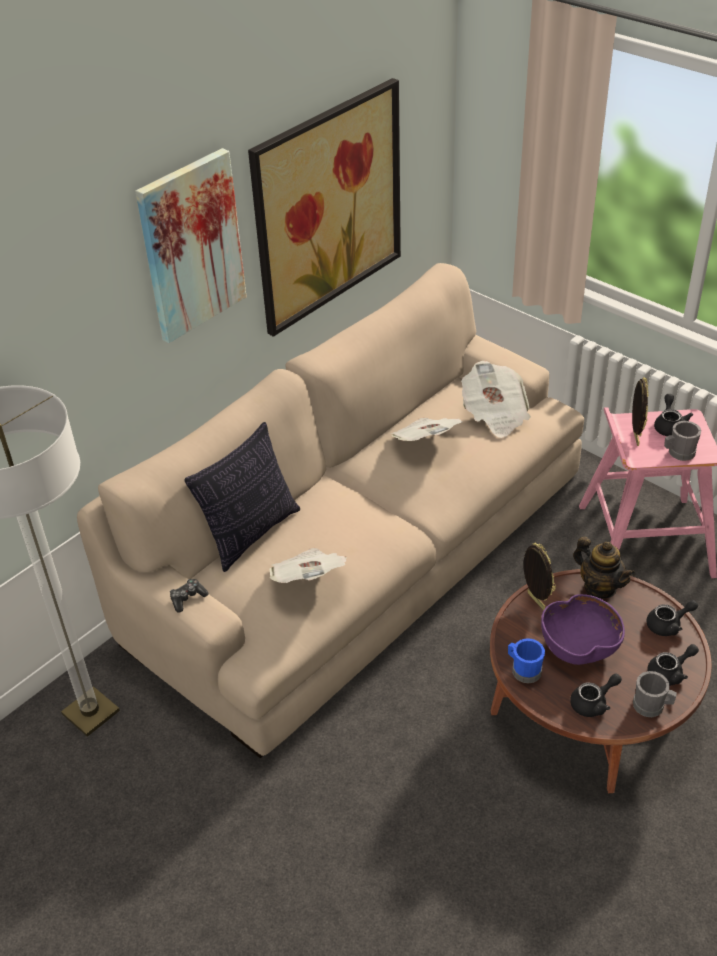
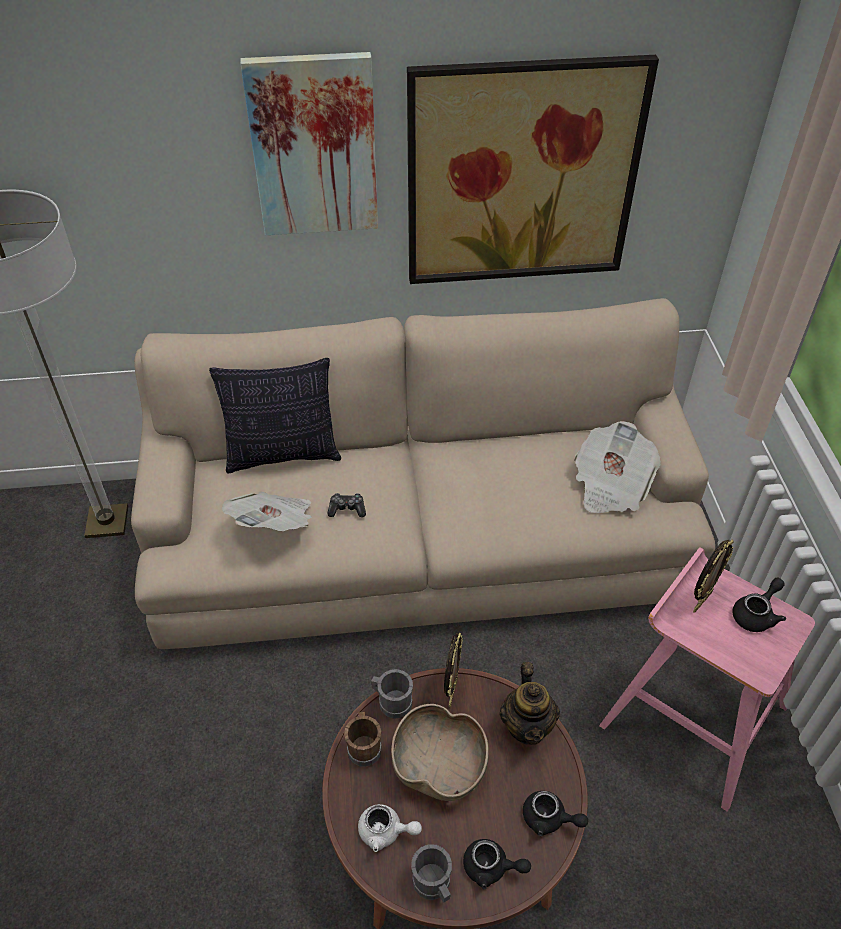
camera: 40 degrees right, 5 degrees up
game controller [170,579,208,613] -> game controller moved to [327,493,366,517]
newspaper [390,417,462,441] -> none
blue mug [508,638,545,683] -> brown mug [344,712,382,767]
purple bowl [541,594,625,665] -> brown bowl [391,704,489,801]
black teapot [570,673,622,717] -> white teapot [358,804,422,852]
grey mug [664,421,701,461] -> grey mug moved to [371,669,413,719]

